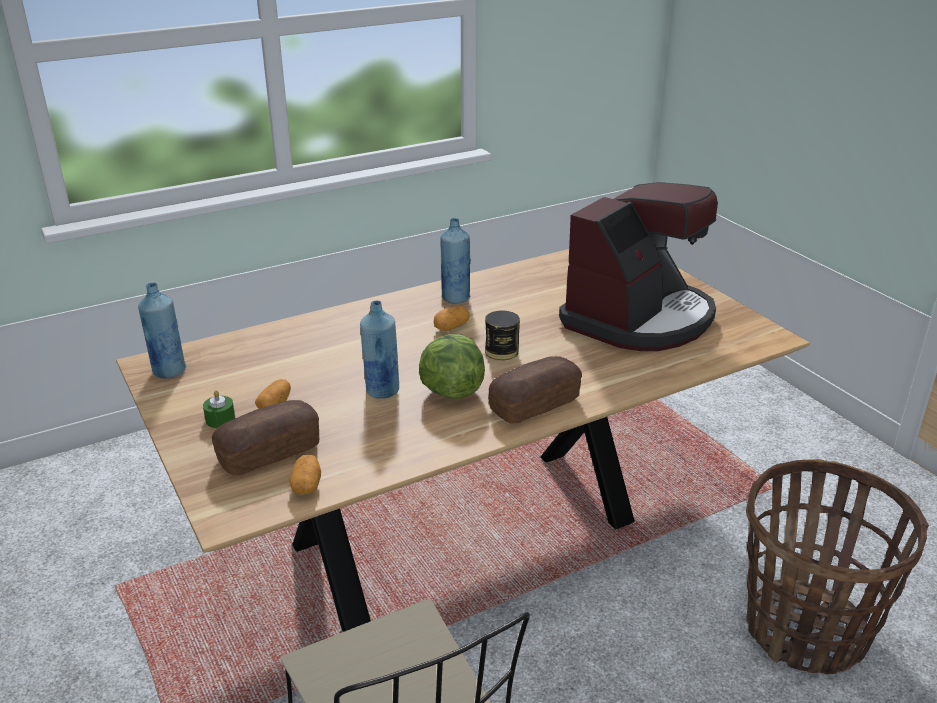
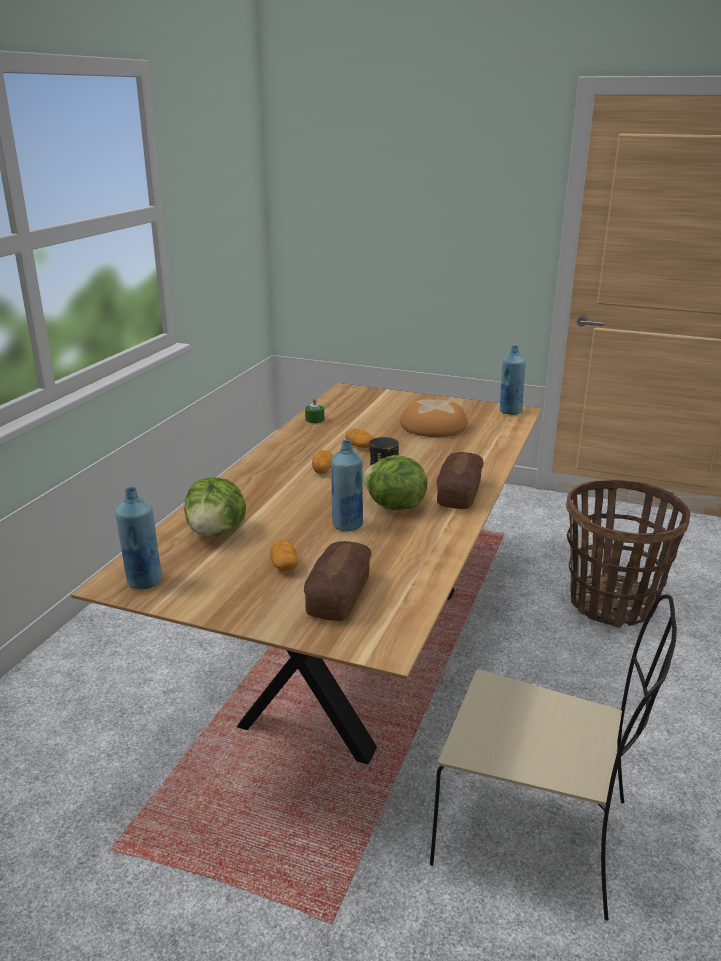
camera: 40 degrees left, 5 degrees down
green candle [203,390,235,428] -> green candle moved to [305,398,324,423]
potato [290,454,321,494] -> potato moved to [345,428,374,448]
blue bottle [440,218,471,304] -> blue bottle moved to [500,346,526,415]
coffee machine [559,182,718,351] -> bread [400,398,467,437]
none -> lettuce [185,477,246,536]

